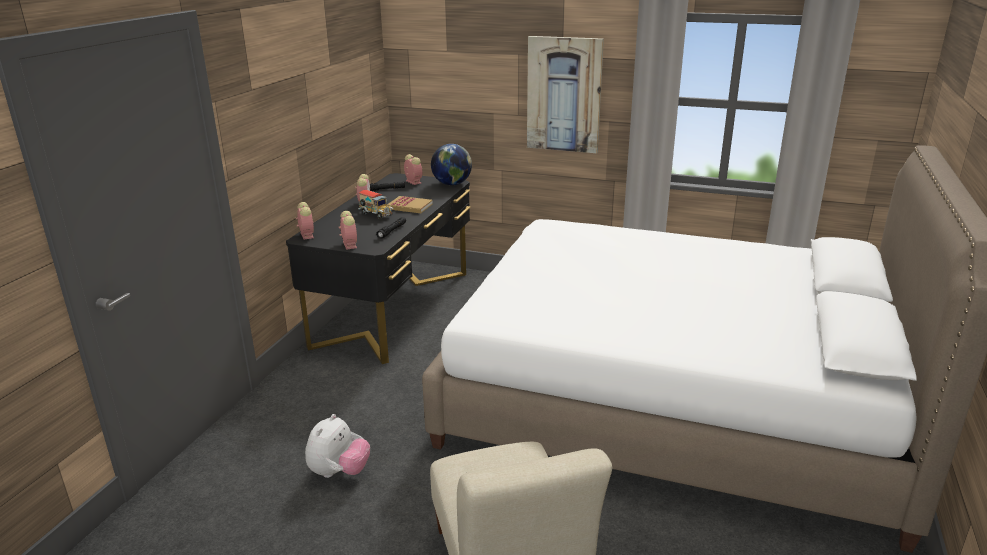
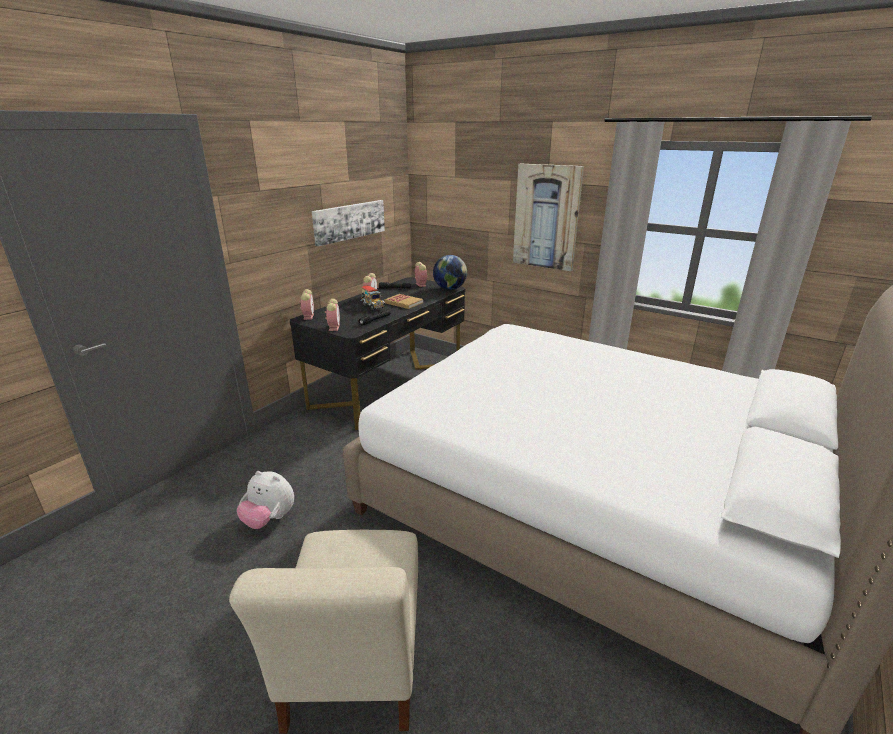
camera: 15 degrees right, 0 degrees up
plush toy [305,414,370,478] -> plush toy turned 75 degrees clockwise [237,471,294,529]
none -> picture [312,200,385,246]

